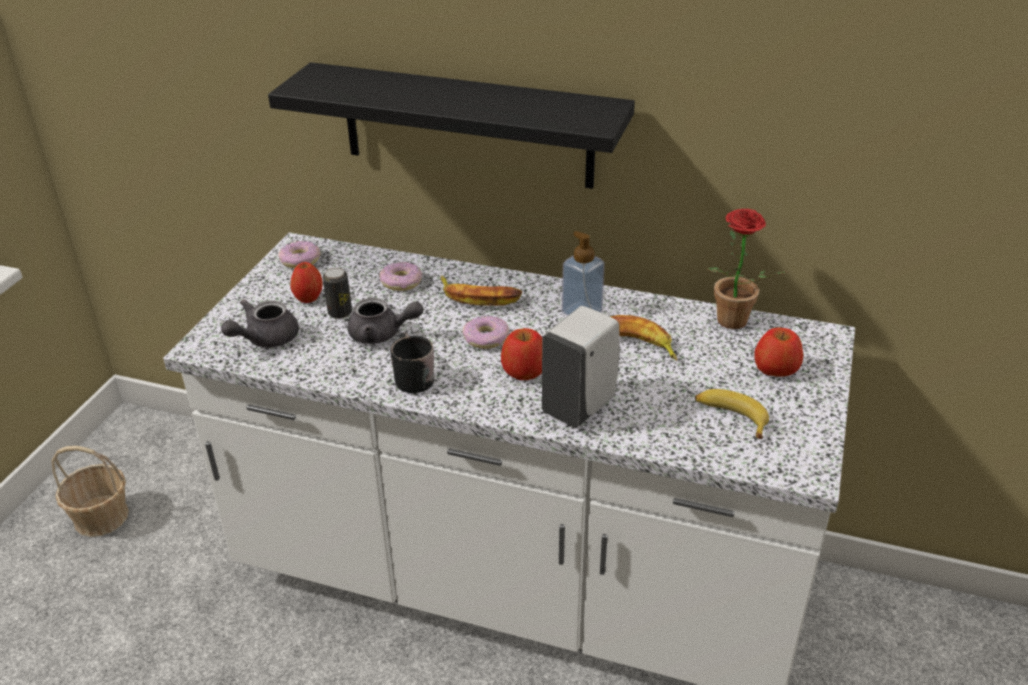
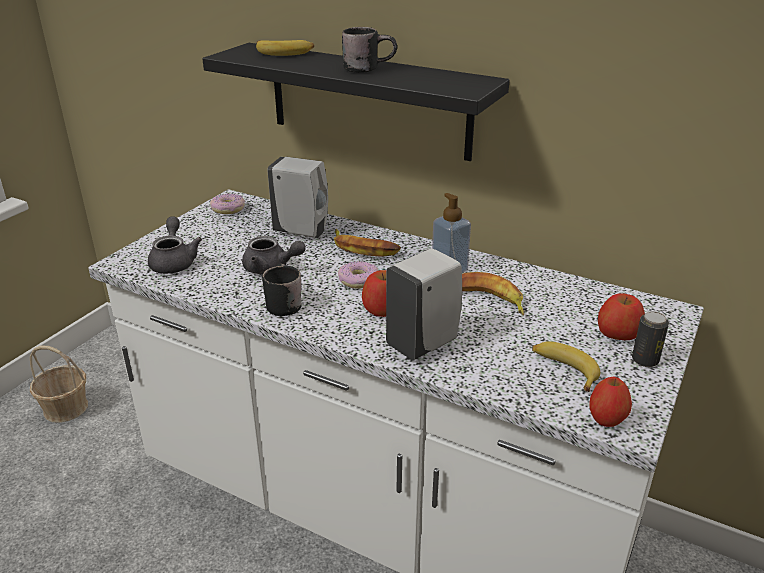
camera: 10 degrees right, 5 degrees down
grey teapot [221,299,299,347] -> grey teapot turned 120 degrees clockwise [148,216,202,274]
apple [290,262,323,303] -> apple moved to [589,377,632,427]
can [323,268,352,319] -> can moved to [632,311,669,367]
donut [380,262,422,291] -> white soap dispenser [267,157,328,238]
potted plant [707,209,786,329] -> none
none -> banana [256,40,314,56]
none -> black mug [342,27,397,73]

